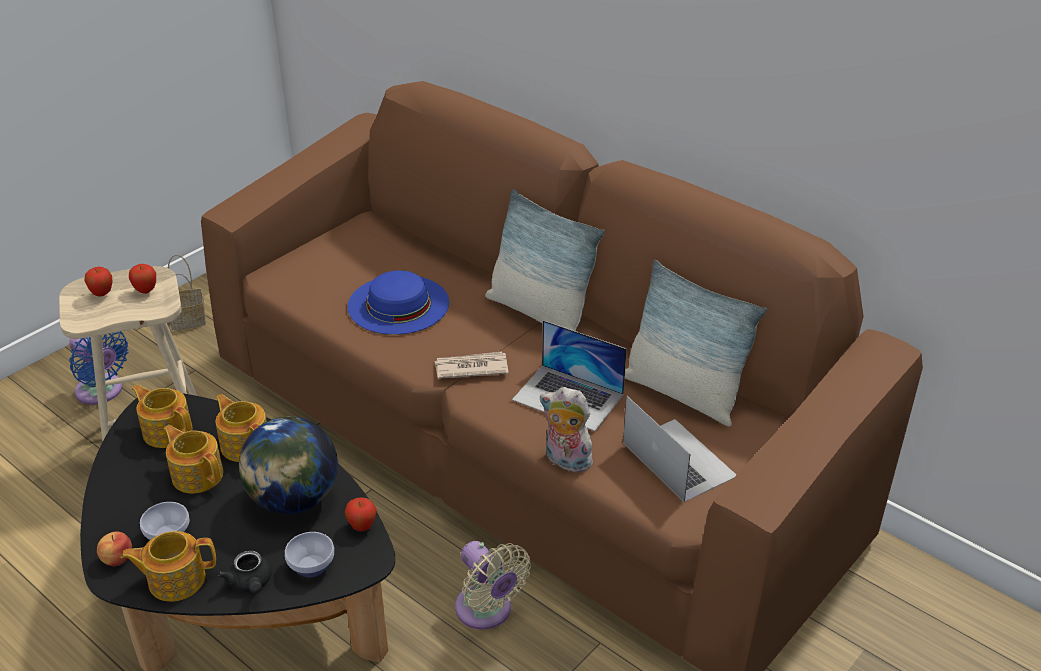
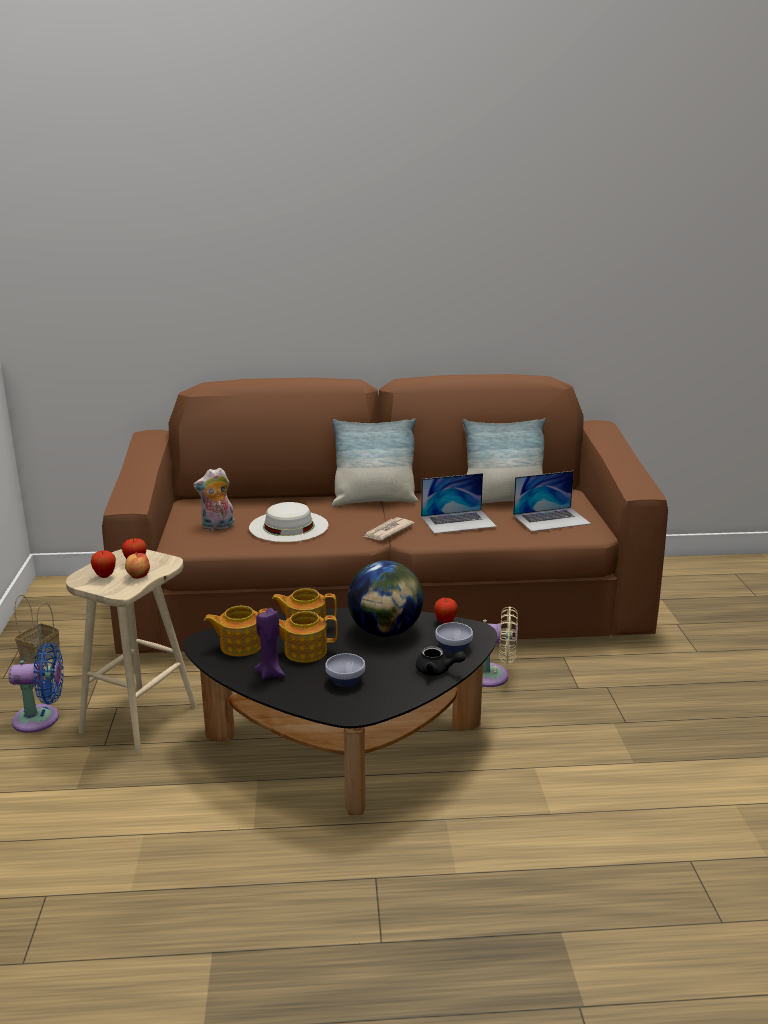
camera: 45 degrees left, 15 degrees down
apple [97,531,132,566] -> apple moved to [125,552,150,579]
teapot [121,531,216,602] -> none
blue hat [348,270,449,335] -> white hat [249,502,328,542]
plush toy [540,387,595,472] -> plush toy moved to [193,467,234,531]
laptop [623,396,736,502] -> laptop turned 150 degrees clockwise [513,471,591,532]
none -> purple candle [255,608,285,680]

